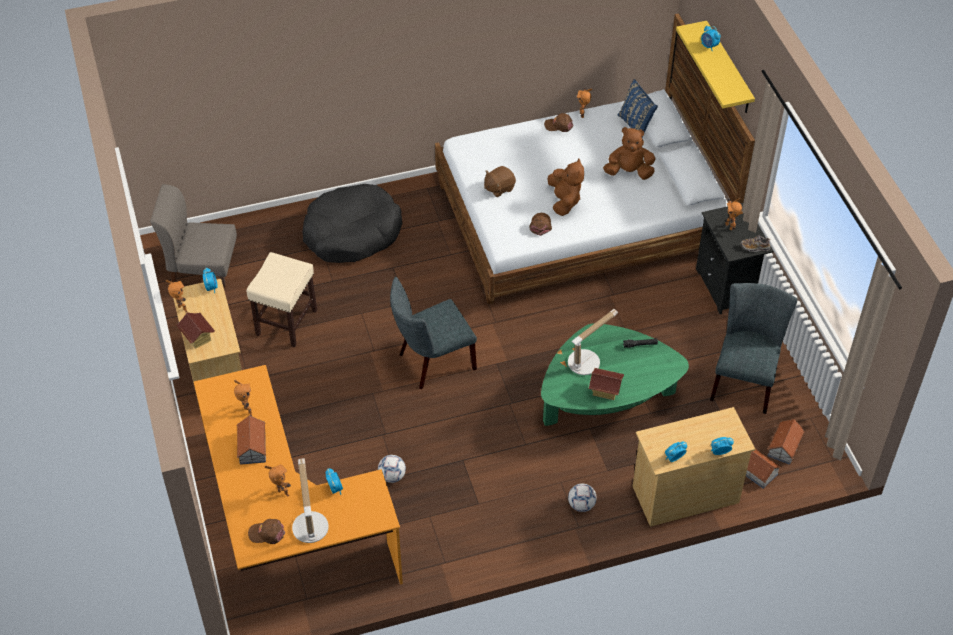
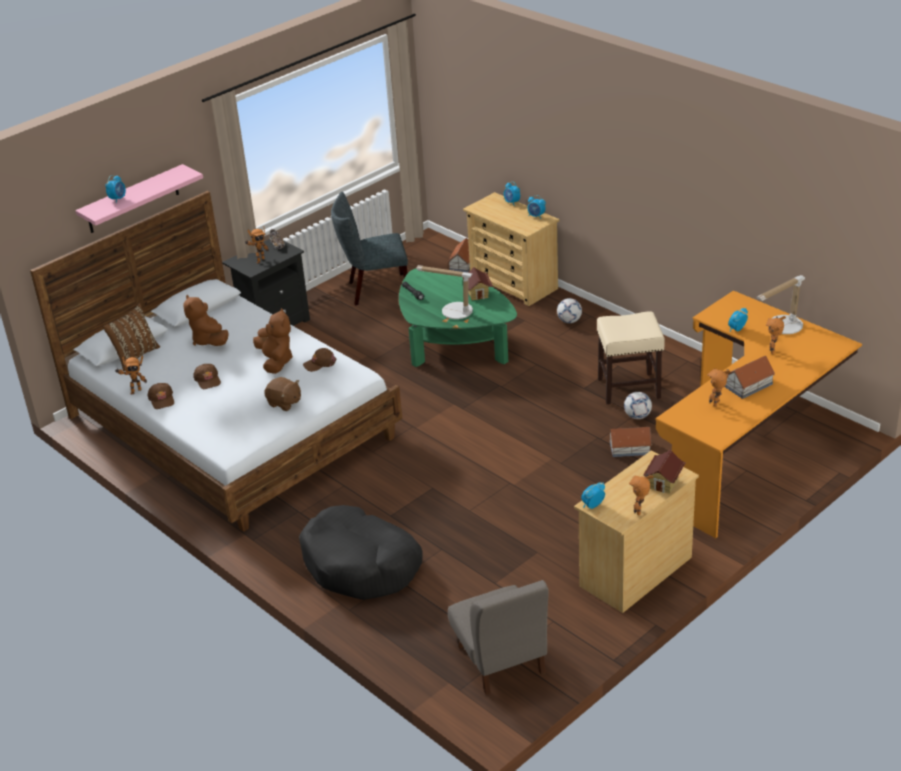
camera: 115 degrees left, 15 degrees down
beige stool [246,252,317,347] -> beige stool moved to [597,311,665,404]
brown cap [248,519,285,544] -> brown cap moved to [193,364,221,389]
grey chair [390,277,477,389] -> none
brown plush toy [547,159,584,216] -> brown plush toy turned 105 degrees clockwise [253,308,293,374]
blue pillow [618,79,658,137] -> brown pillow [102,303,160,371]
yellow shelf [676,21,755,113] -> pink shelf [75,164,203,233]
toy house [767,419,805,465] -> toy house moved to [609,427,652,457]

